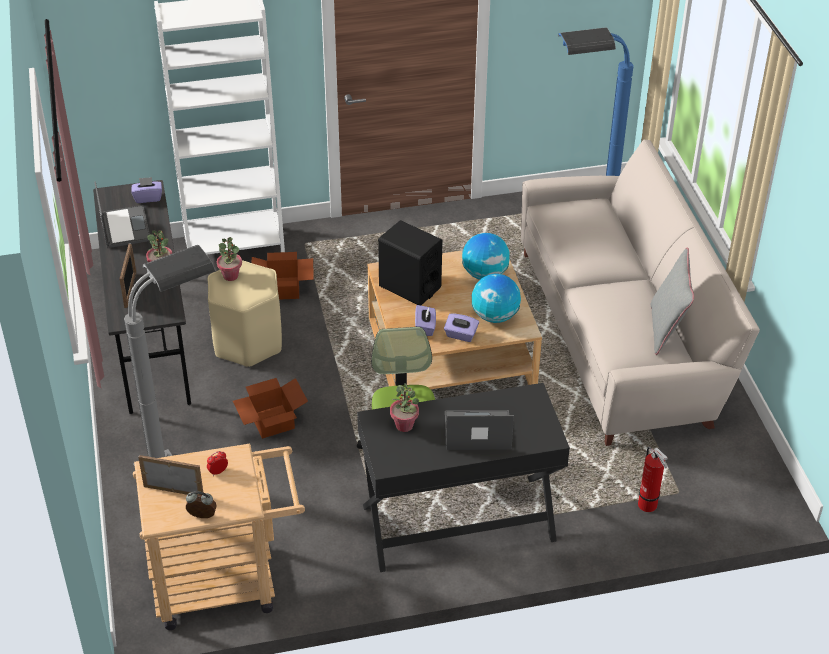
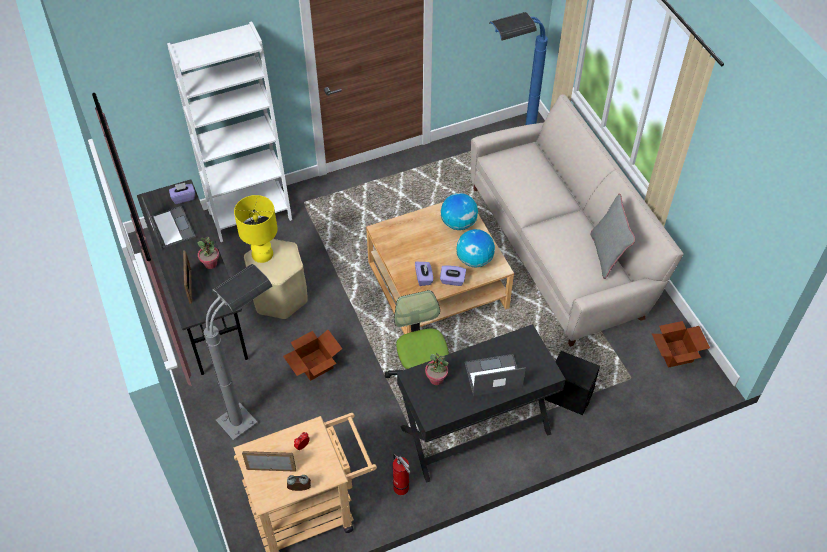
camera: 10 degrees left, 10 degrees up
potted plant [217,237,242,281] -> yellow table lamp [234,195,278,263]
cardboard box [252,252,314,300] -> cardboard box moved to [652,321,710,367]
black speaker [378,220,442,305] -> black speaker moved to [544,351,600,415]
fire extinguisher [638,447,668,512] -> fire extinguisher moved to [393,454,410,495]

